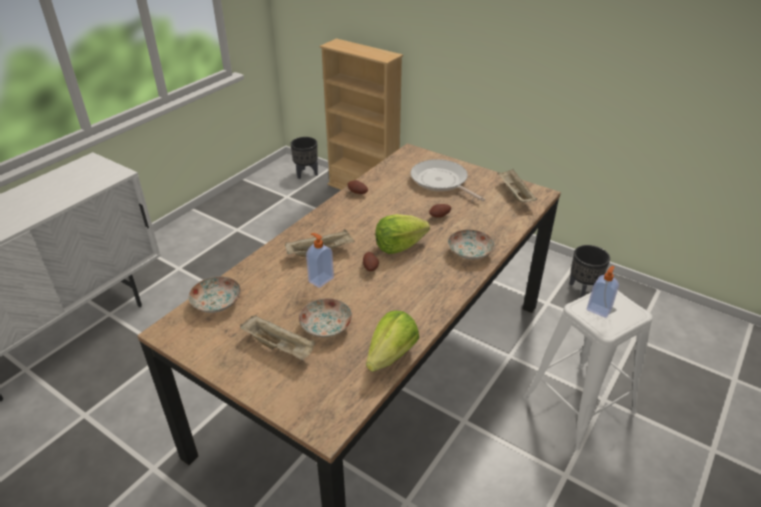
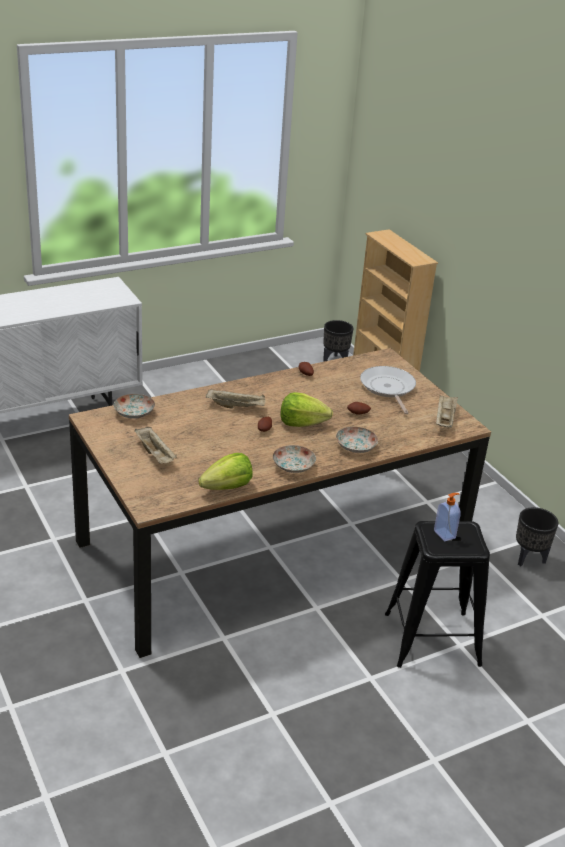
camera: 25 degrees right, 5 degrees down
plate [299,298,352,337] -> plate moved to [273,445,316,473]
soap dispenser [306,233,334,288] -> none
white stool [524,290,653,450] -> black stool [385,521,490,668]

